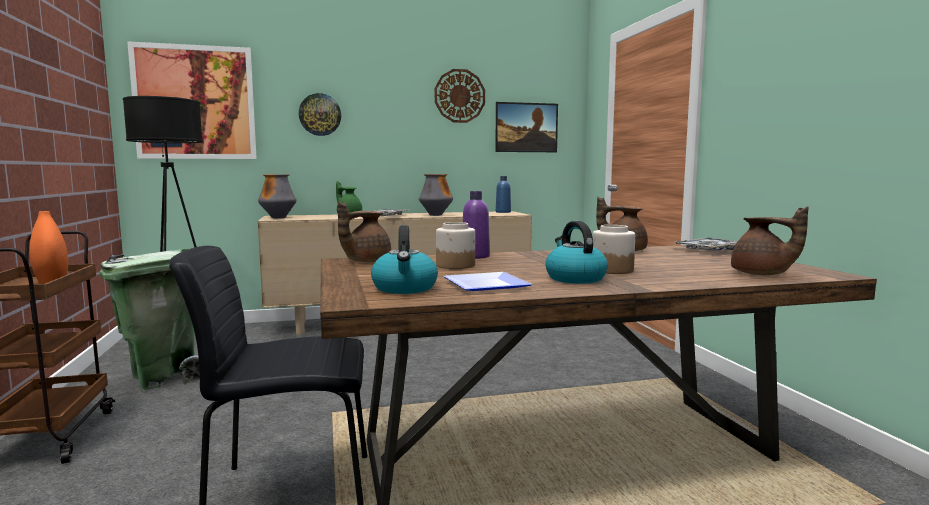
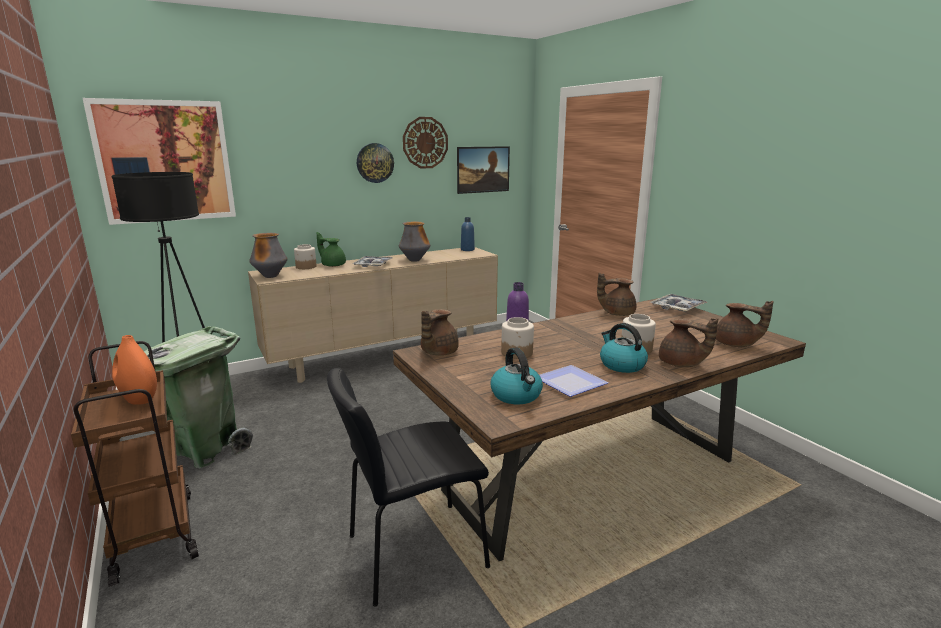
camera: 15 degrees left, 10 degrees up
wall clock [299,93,341,136] -> wall clock moved to [357,143,394,183]
none -> jar [294,244,317,269]
none -> brown teapot [659,318,718,367]

